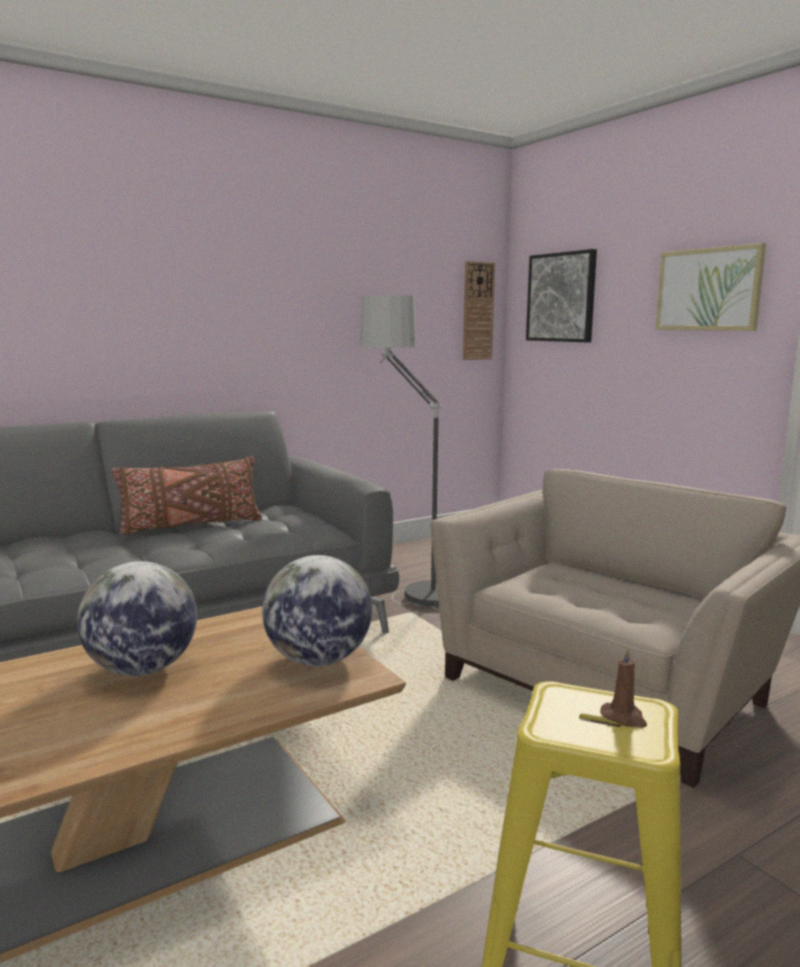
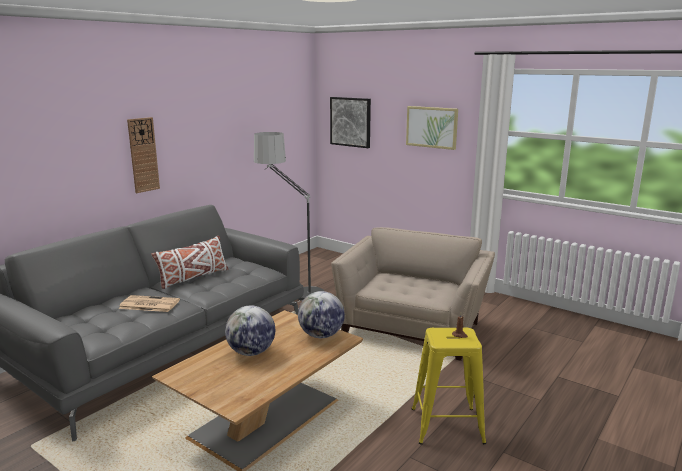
camera: 20 degrees left, 5 degrees up
brown pillow [111,456,262,535] -> white pillow [151,236,228,289]
wall clock [463,261,495,360] -> wall clock moved to [127,117,160,193]
none -> newspaper [118,295,180,312]

